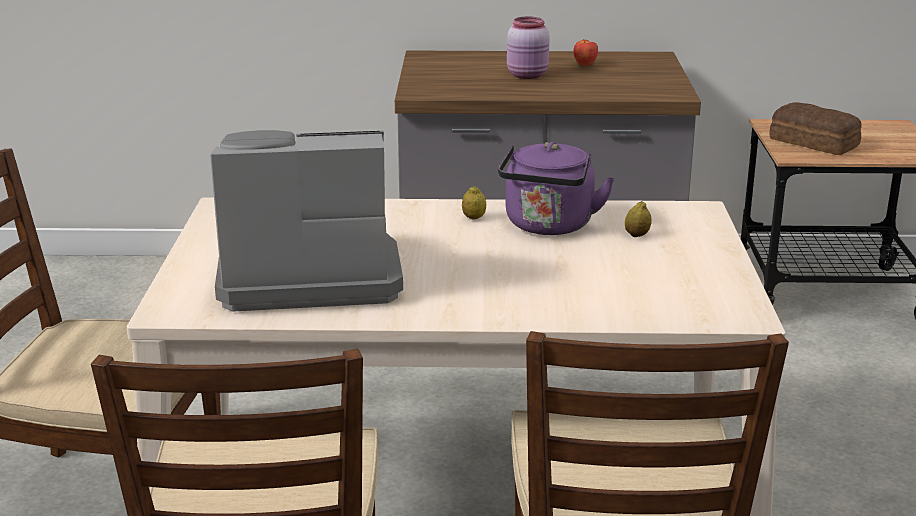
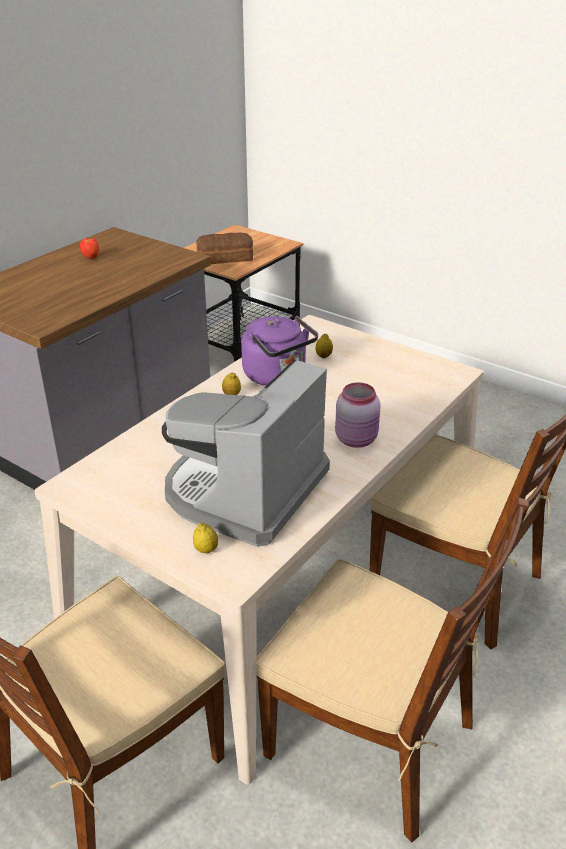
camera: 55 degrees left, 10 degrees up
pink jar [507,17,550,79] -> pink jar moved to [335,382,381,448]
none -> lemon [193,522,218,553]

